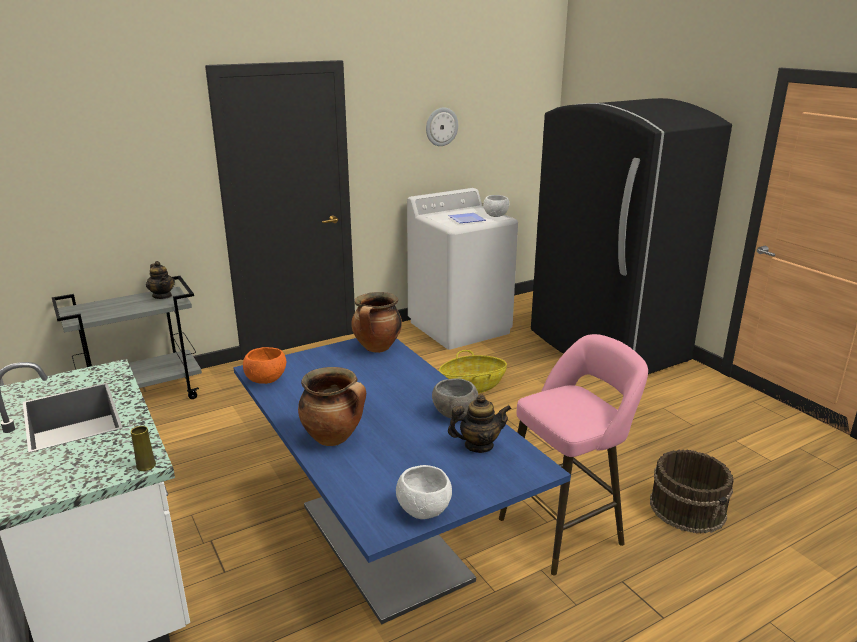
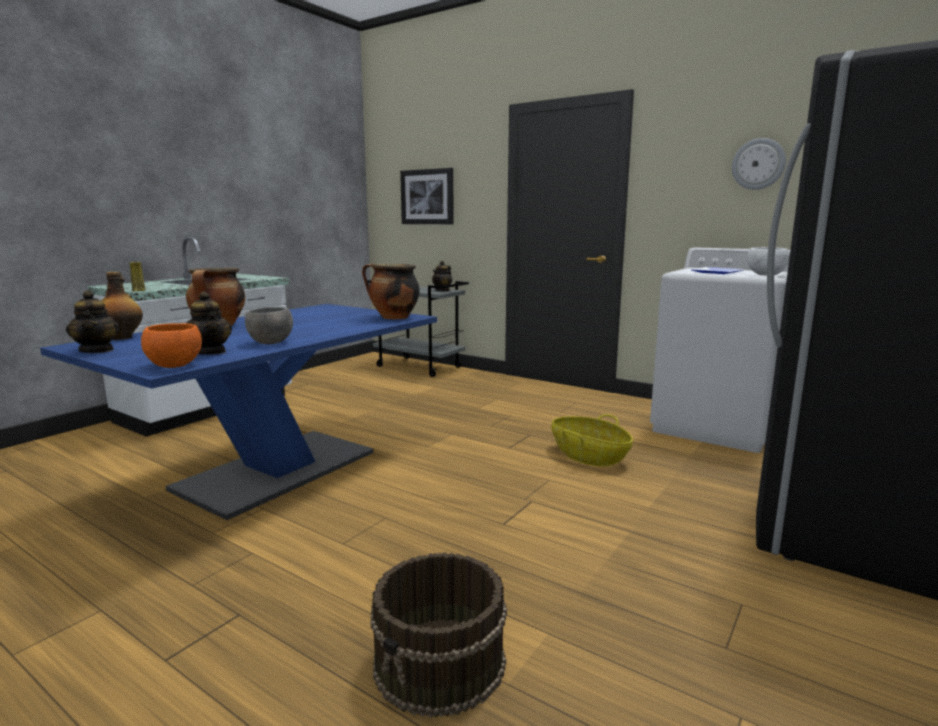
camera: 65 degrees right, 10 degrees down
orange bowl [243,347,286,384] -> orange bowl moved to [141,323,202,368]
white bowl [396,465,452,519] -> teapot [66,290,120,353]
pink stool [499,334,648,576] -> none
none -> bottle [101,272,143,340]
none -> picture [400,168,454,224]

